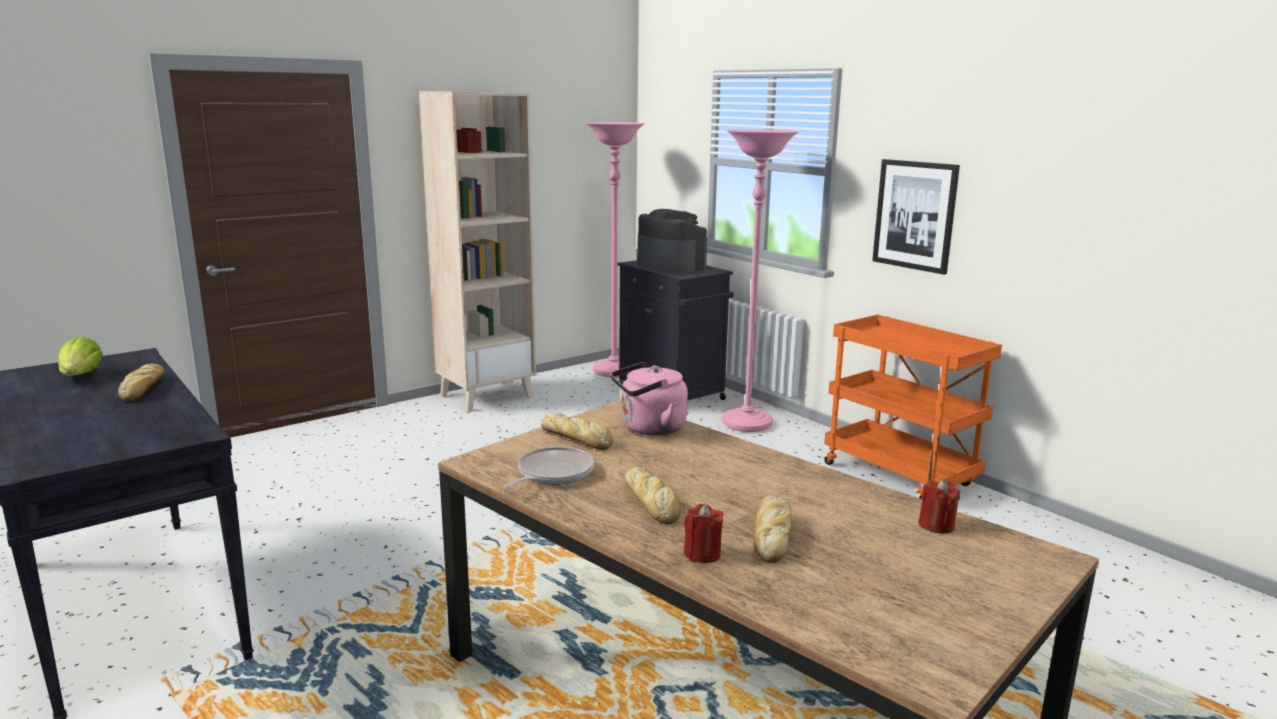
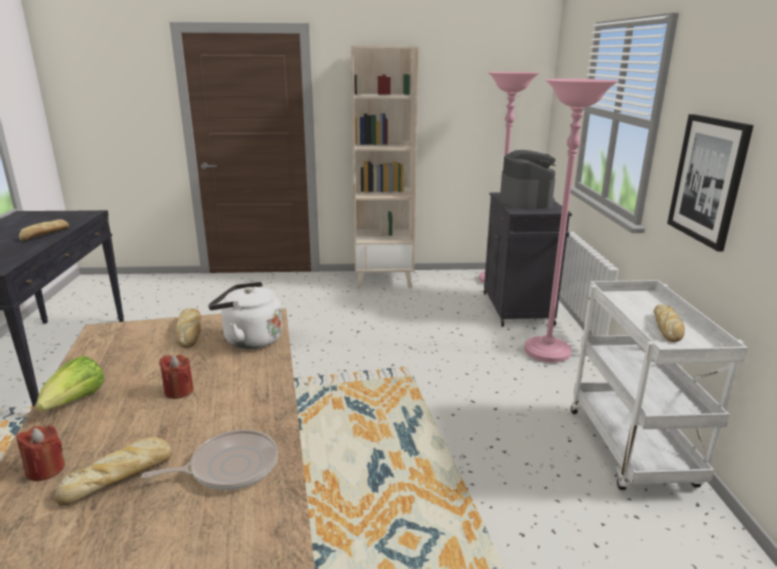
camera: 35 degrees right, 5 degrees up
lettuce [58,337,103,376] -> lettuce moved to [36,356,104,411]
frying pan [504,446,595,488] -> frying pan moved to [141,430,278,490]
pink kettle [611,362,688,436] -> white kettle [208,282,283,349]
bread [625,467,681,524] -> bread moved to [654,304,685,342]
orange cart [824,315,1002,499] -> white cart [571,280,748,490]
red candle [919,479,960,534] -> red candle moved to [159,355,194,399]

